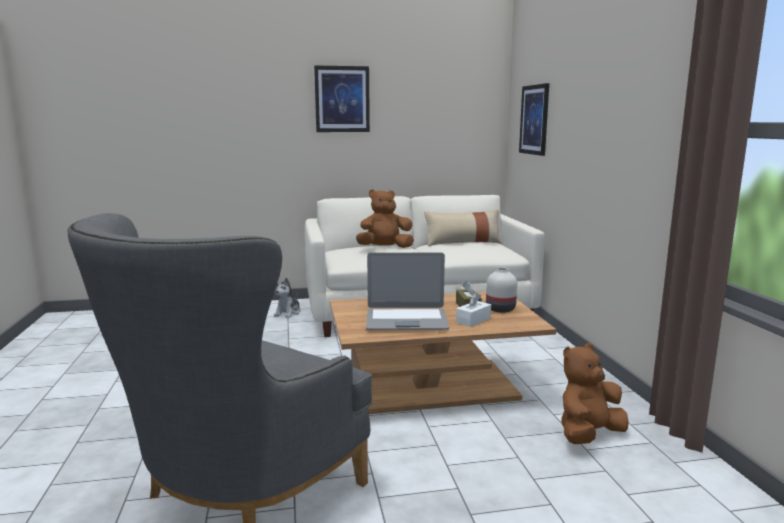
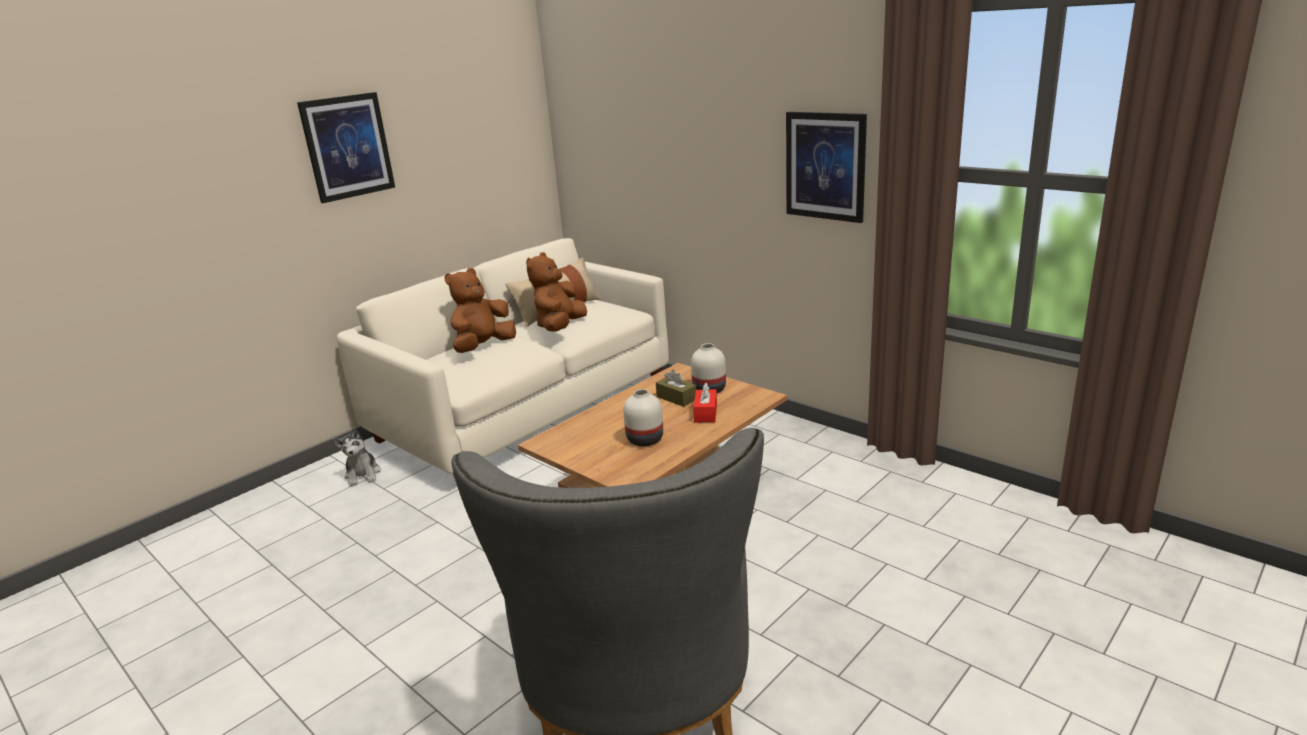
camera: 35 degrees left, 10 degrees up
laptop [366,253,449,330] -> white vase [623,389,663,446]
white tissue box [456,292,491,327] -> red tissue box [693,382,717,422]
picture [519,83,549,156] -> picture moved to [786,112,867,223]
brown plush toy [561,343,629,444] -> brown plush toy moved to [526,252,587,331]

